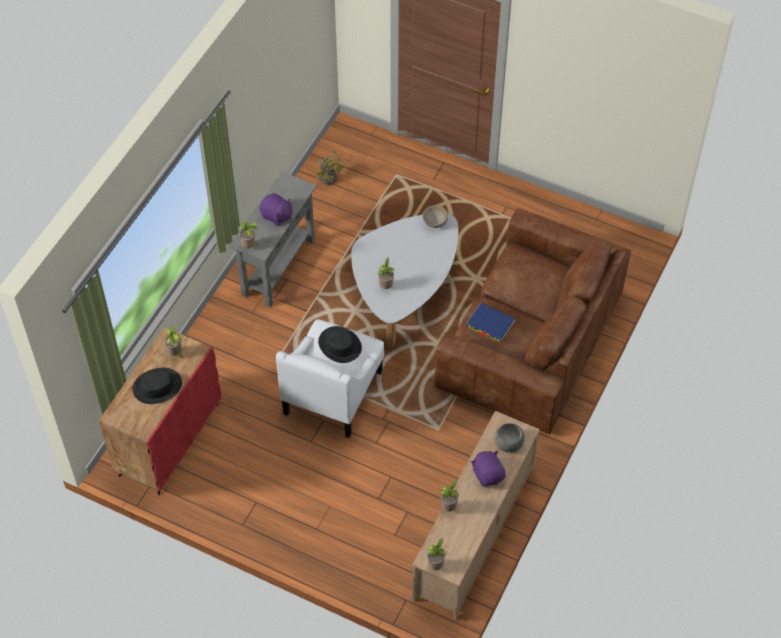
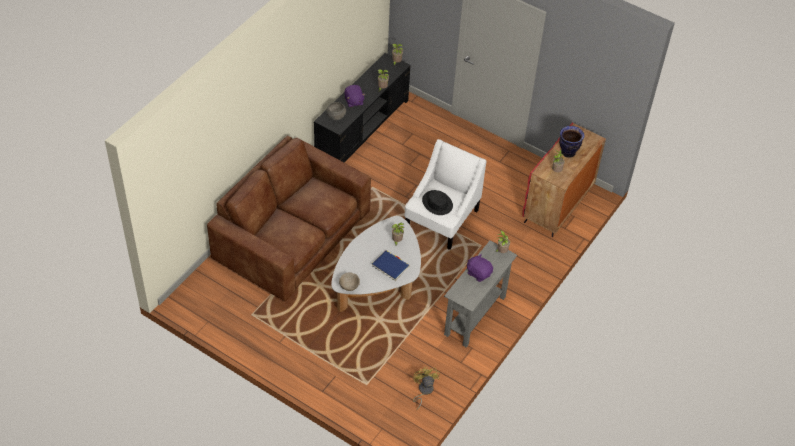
camera: 175 degrees left, 5 degrees down
black hat [133,368,182,404] -> vase [559,126,585,158]
beige tv stand [412,411,540,621] -> black tv stand [314,53,411,162]
blue book [466,303,515,342] -> blue book moved to [372,250,410,281]

